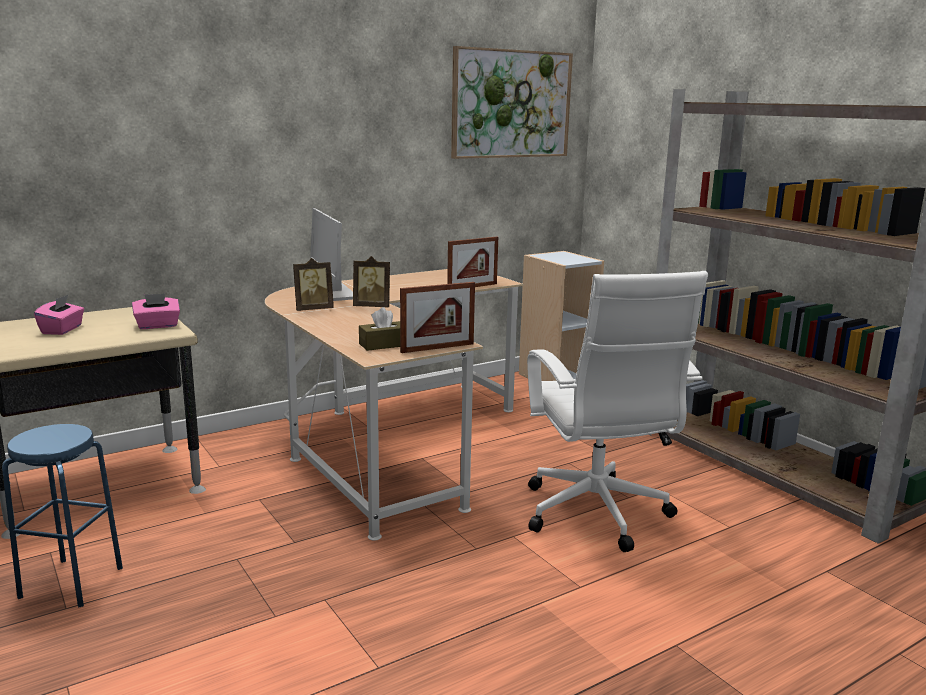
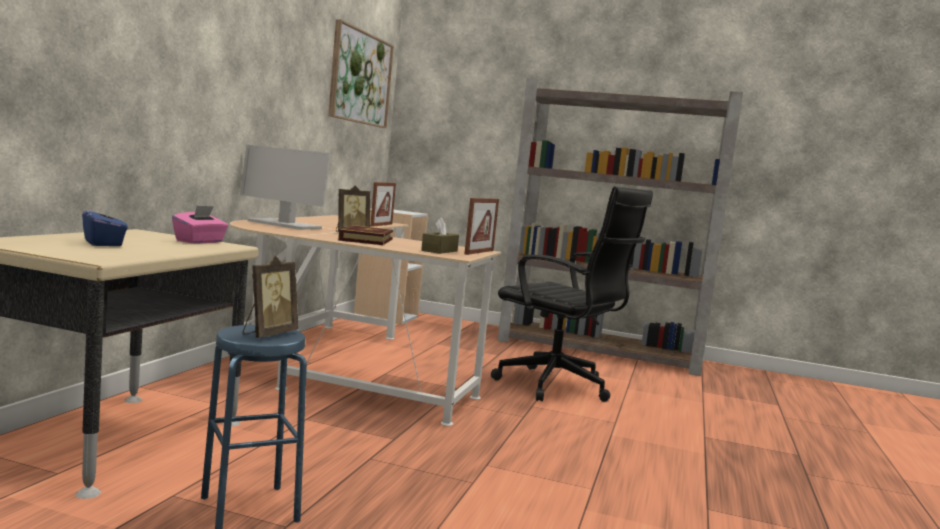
camera: 40 degrees left, 10 degrees down
pink tissue box [34,295,84,335] -> blue tissue box [82,202,128,246]
picture frame [293,258,334,311] -> picture frame moved to [243,255,298,338]
white office chair [527,271,708,552] -> black office chair [491,186,653,402]
none -> book [338,225,394,245]

